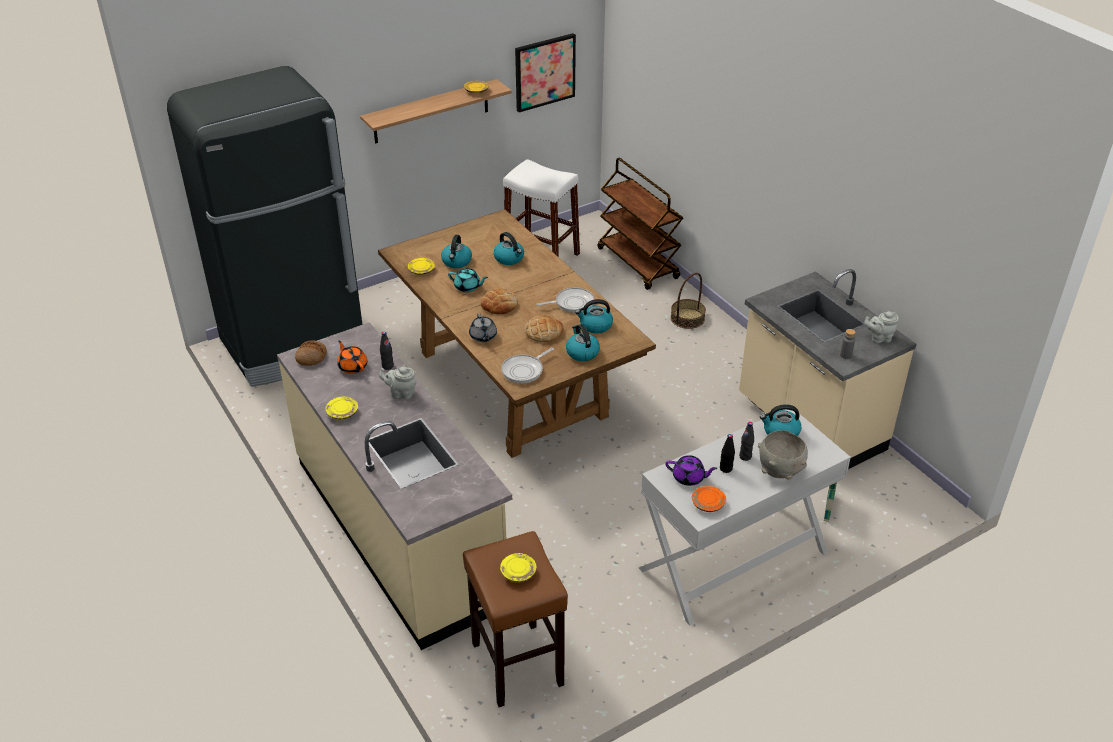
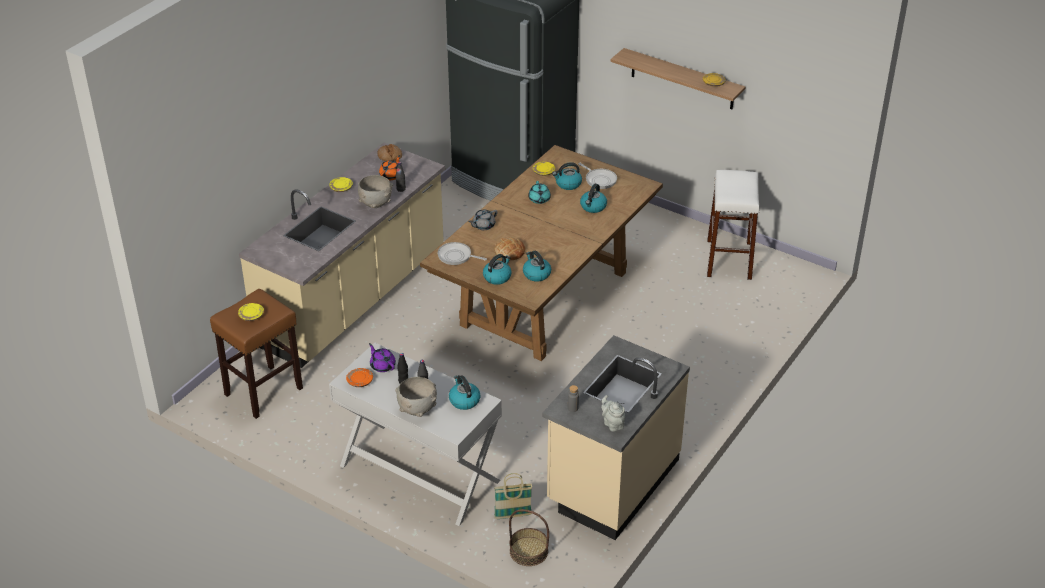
camera: 65 degrees right, 0 degrees up
grey teapot [379,367,416,400] -> grey bowl [358,175,393,208]
bread [481,288,518,314] -> none
picture [515,33,576,112] -> none
frying pan [536,288,594,313] -> frying pan moved to [578,163,617,189]
brown cart [598,158,683,290] -> none
purple teapot [665,455,717,486] -> purple teapot turned 150 degrees clockwise [369,343,396,372]
basket [671,273,706,329] -> basket moved to [509,509,549,566]

